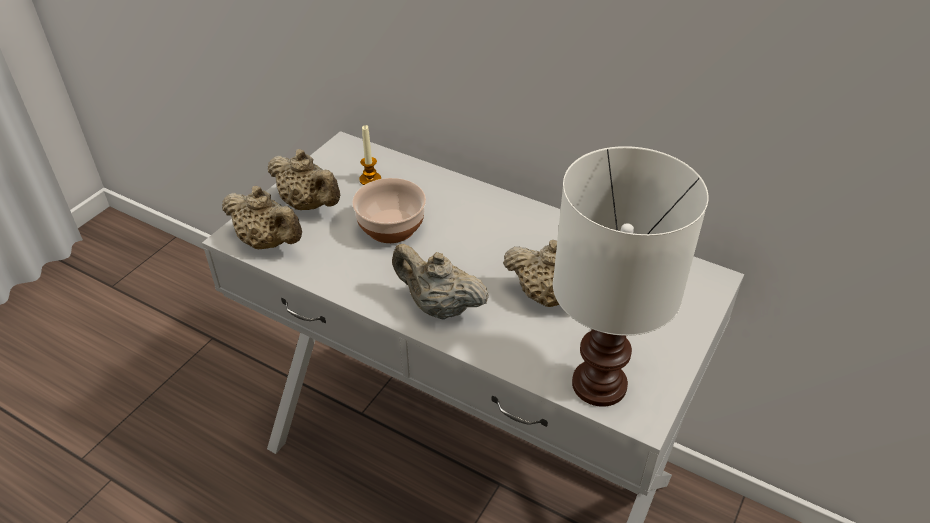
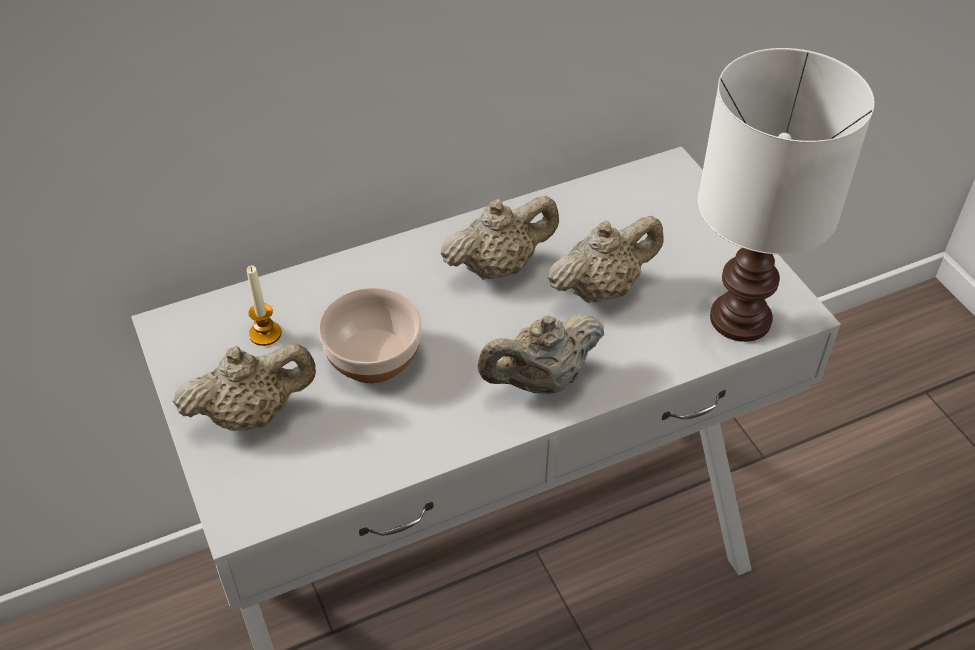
camera: 55 degrees left, 5 degrees up
beige teapot [222,186,302,249] -> beige teapot moved to [441,196,559,280]

